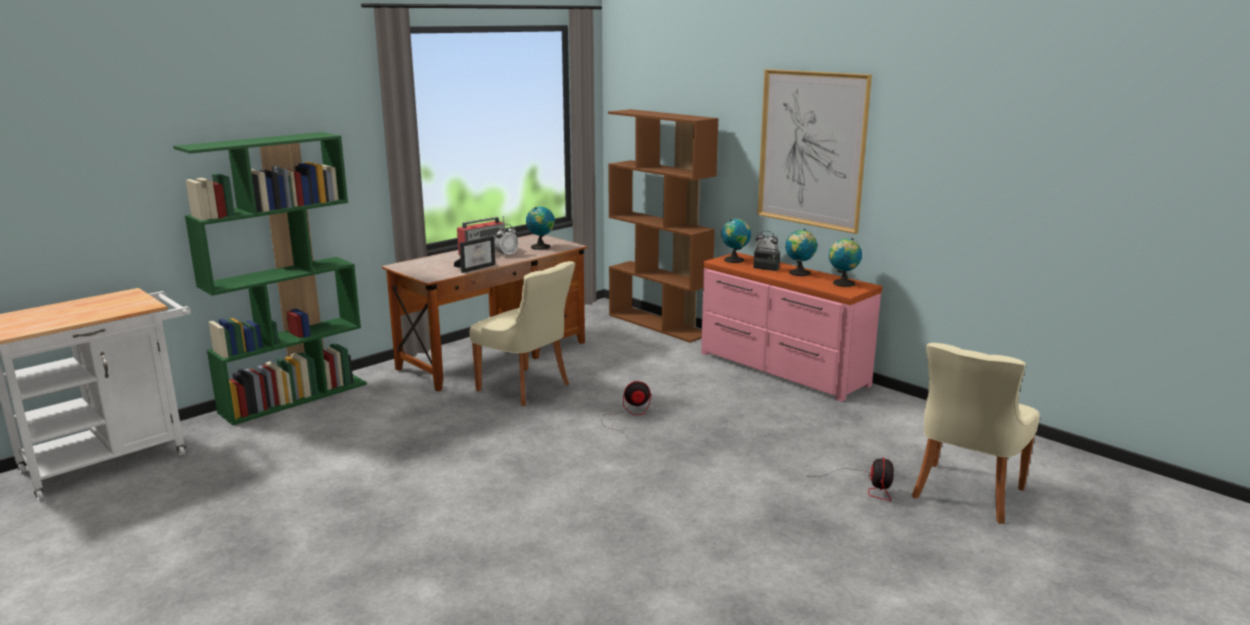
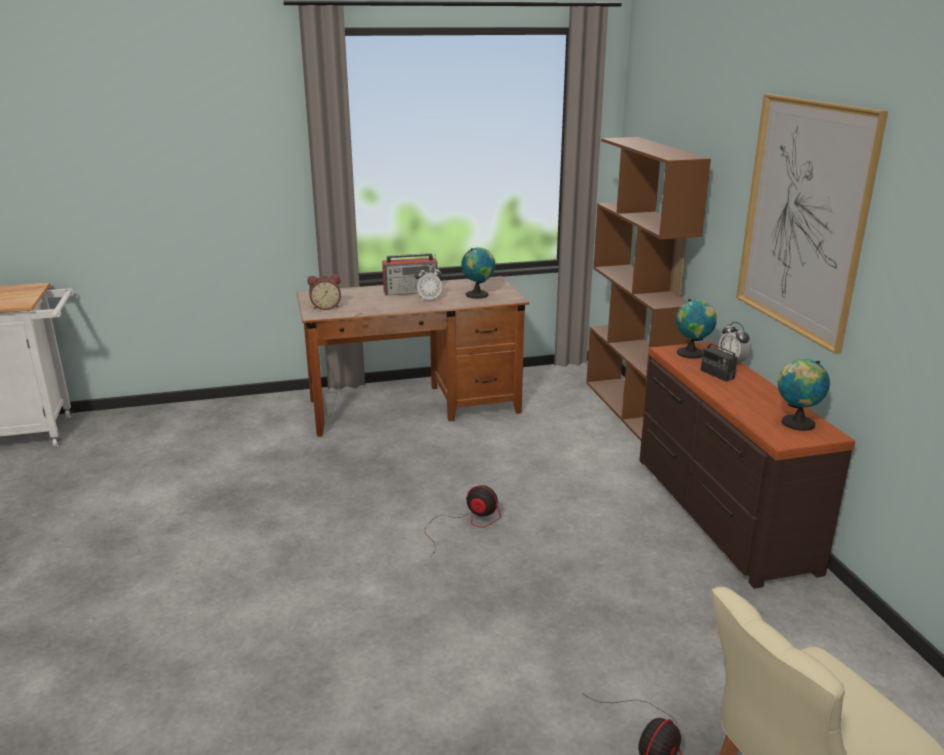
camera: 30 degrees right, 5 degrees up
green bookcase [173,132,367,425] -> none
picture frame [454,236,495,273] -> none
beige chair [470,261,575,406] -> none
pink dresser [701,252,882,402] -> brown dresser [639,341,855,589]
globe [785,229,817,276] -> none
none -> alarm clock [308,274,341,310]

